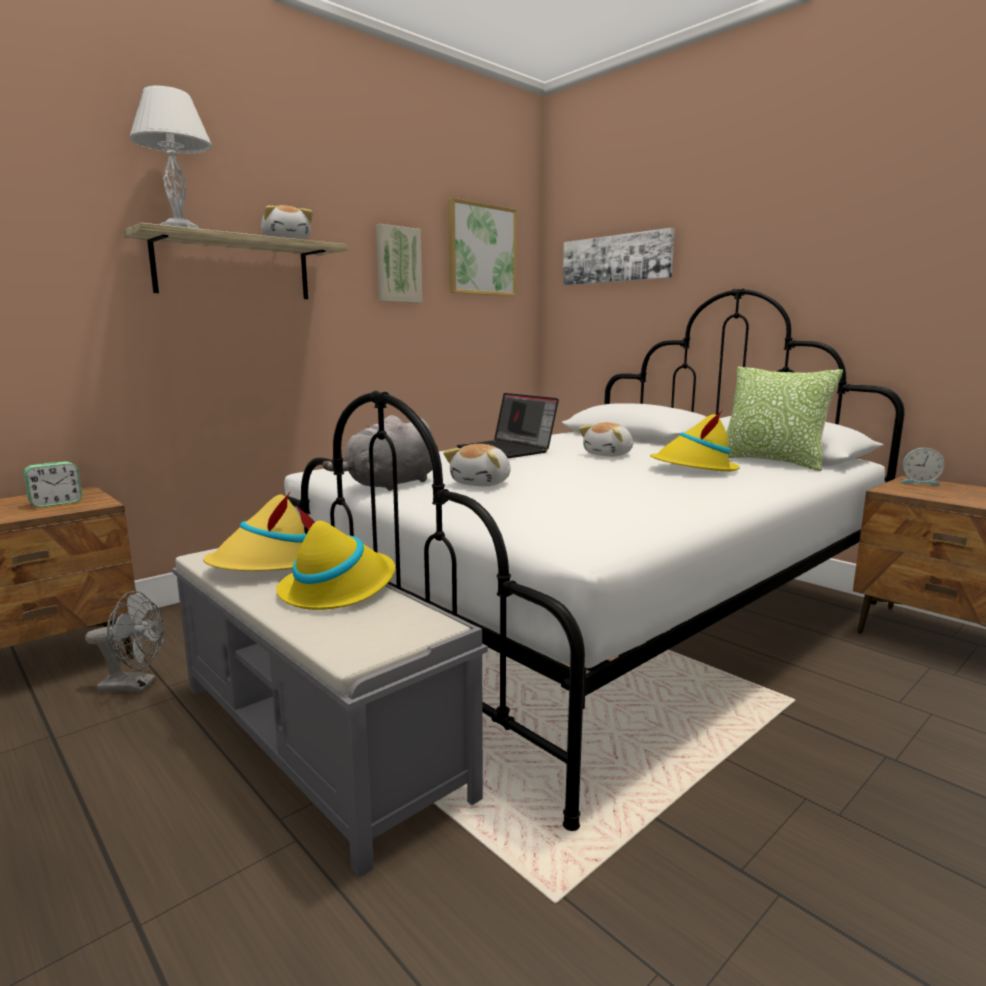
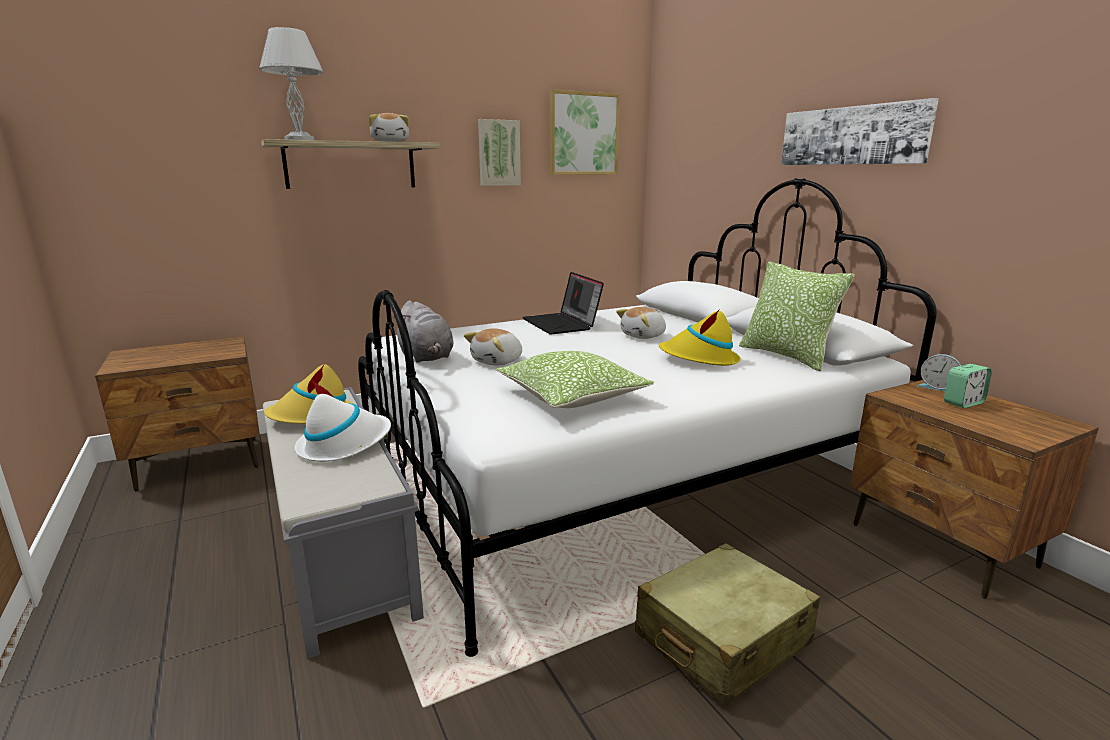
camera: 15 degrees right, 5 degrees up
alarm clock [24,461,82,507] -> alarm clock moved to [944,364,992,408]
grey fan [85,591,165,691] -> none
yellow hat [276,506,395,610] -> white hat [295,380,391,462]
grey plush toy [322,415,434,491] -> grey plush toy turned 90 degrees counterclockwise [393,300,453,363]
picture [563,228,675,285] -> picture moved to [781,98,939,165]
none -> pillow [496,351,654,408]
none -> beige suitcase [635,543,820,707]

